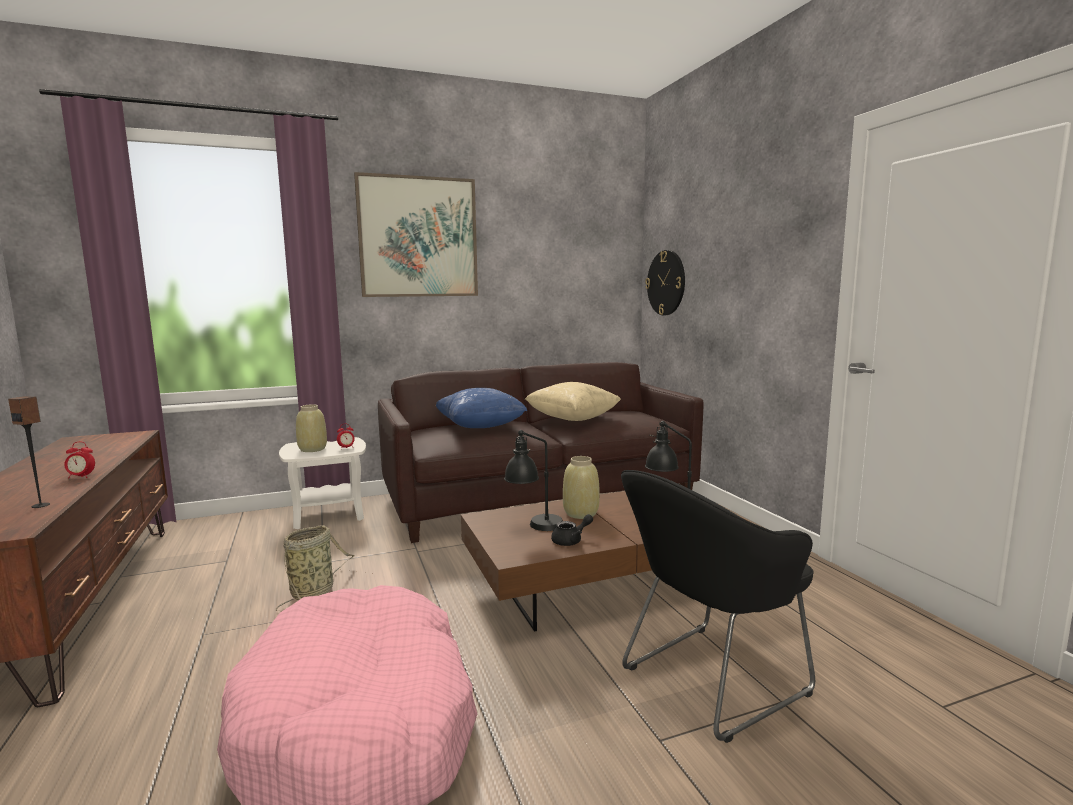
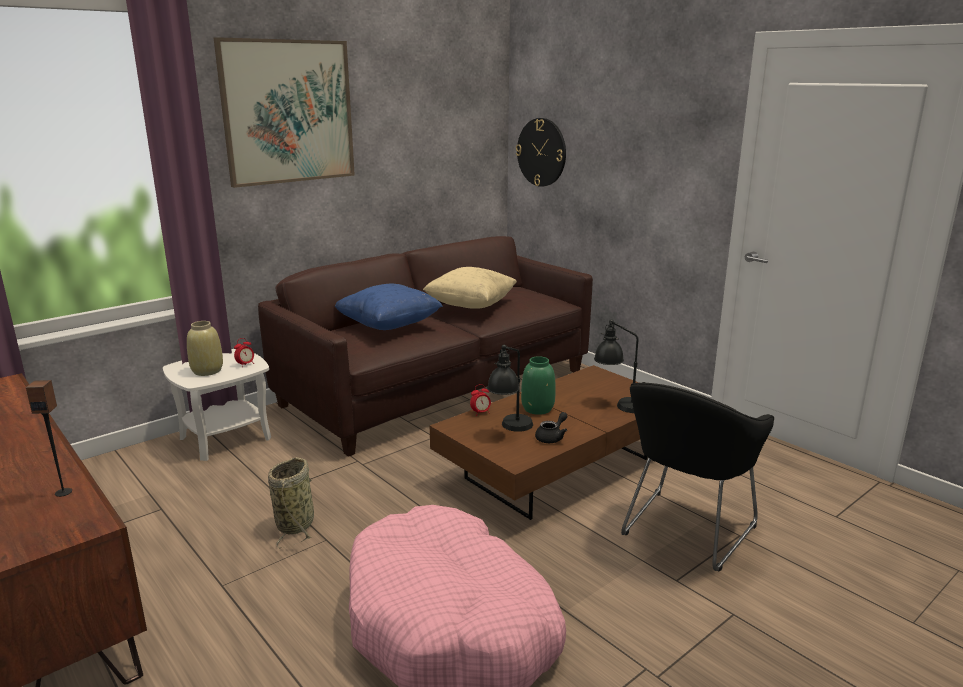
camera: 20 degrees left, 10 degrees up
alarm clock [64,442,95,479] -> alarm clock moved to [470,384,491,416]
beige vase [563,456,600,519] -> green vase [521,356,556,415]

